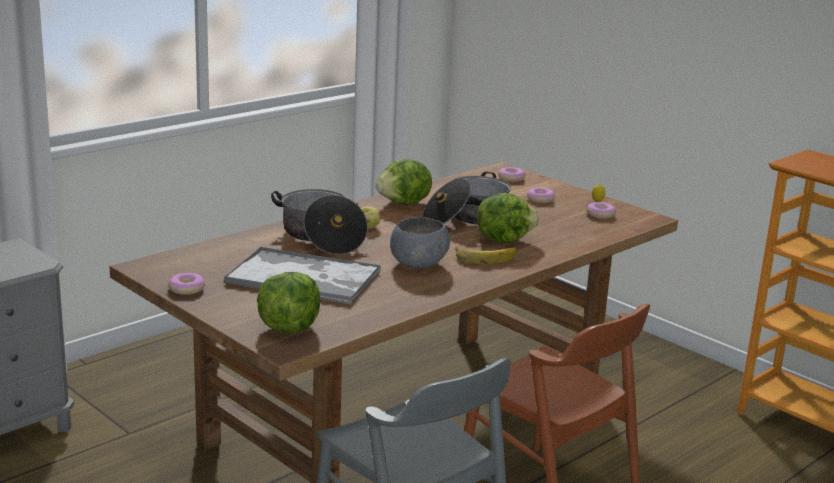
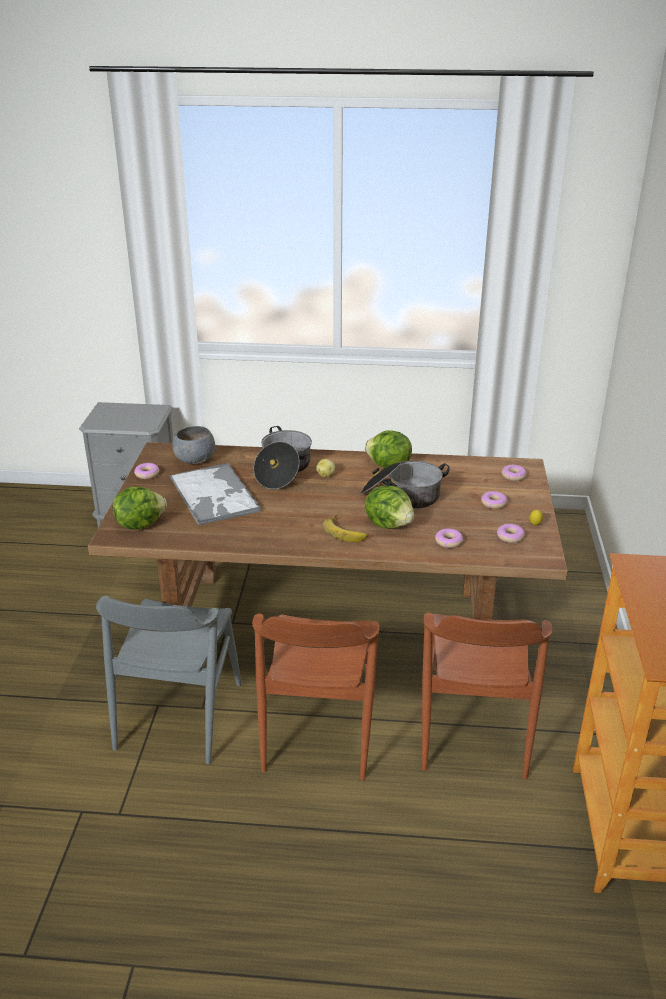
camera: 50 degrees right, 10 degrees up
grey bowl [390,217,450,269] -> grey bowl moved to [173,426,215,464]
none -> brown chair [422,612,553,779]
none -> donut [435,528,463,548]

